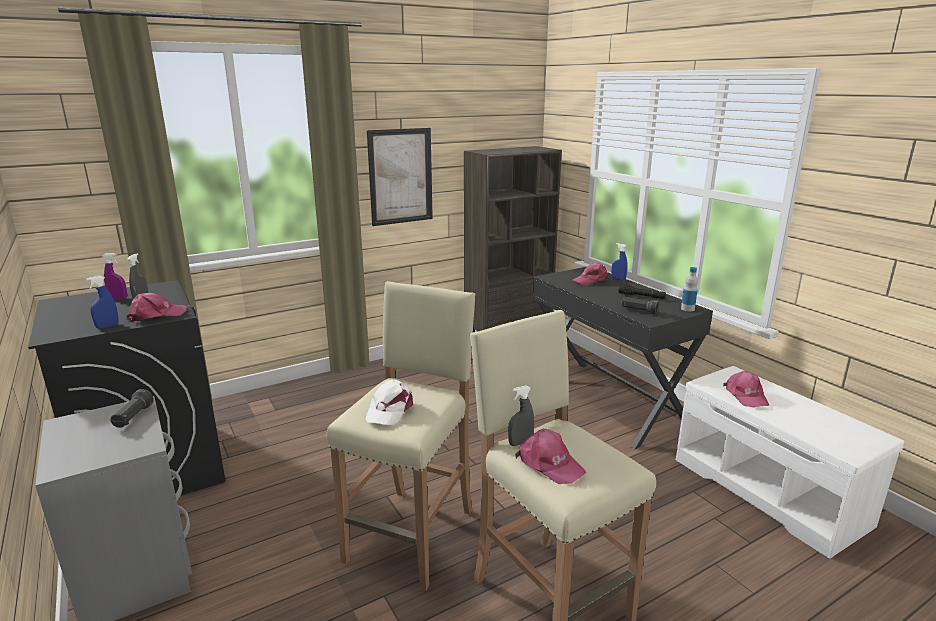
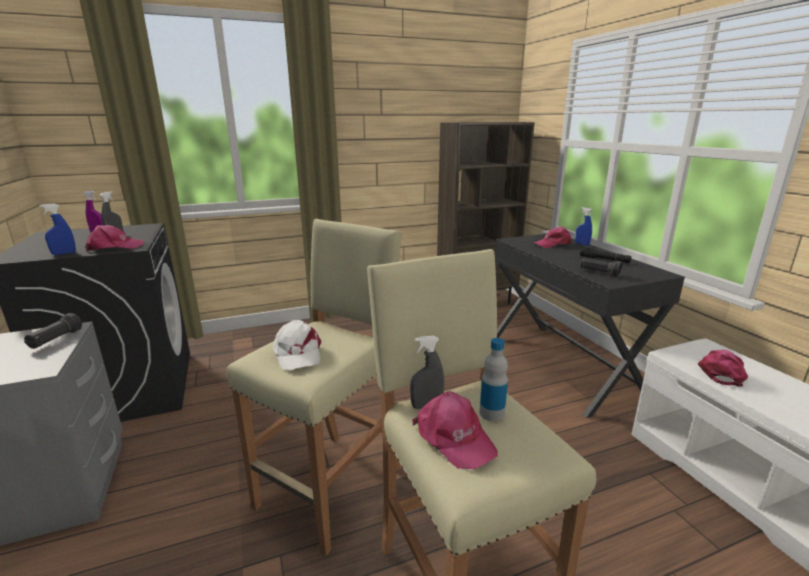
camera: 10 degrees right, 0 degrees up
white cap [366,379,413,425] -> white cap turned 45 degrees counterclockwise [273,320,321,370]
picture [367,128,433,226] -> none
bottle [681,267,698,311] -> bottle moved to [480,338,508,422]
pink cap [723,371,769,407] -> pink cap turned 150 degrees counterclockwise [698,350,748,387]

